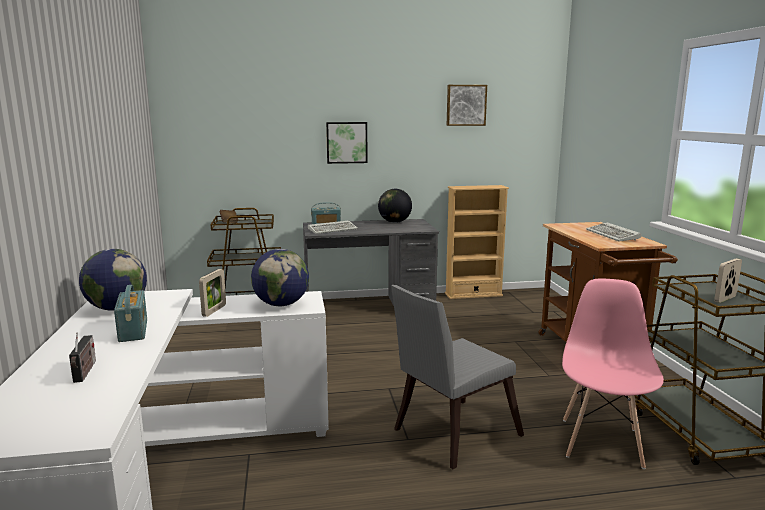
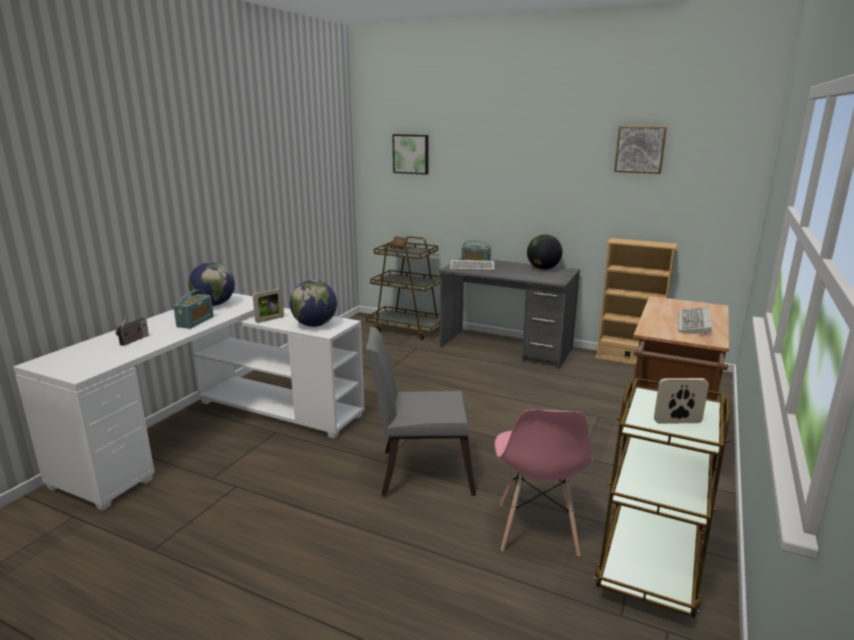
camera: 35 degrees right, 5 degrees up
picture [326,122,368,164] -> picture moved to [392,134,428,175]
pink chair [562,279,664,469] -> pink chair turned 135 degrees clockwise [495,409,593,556]

